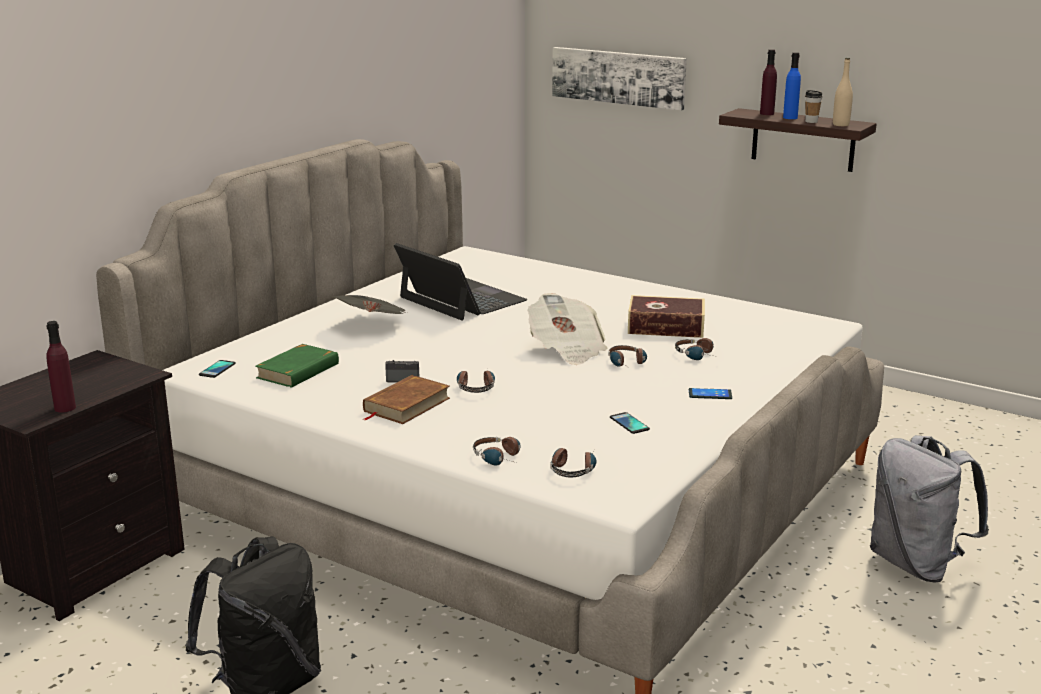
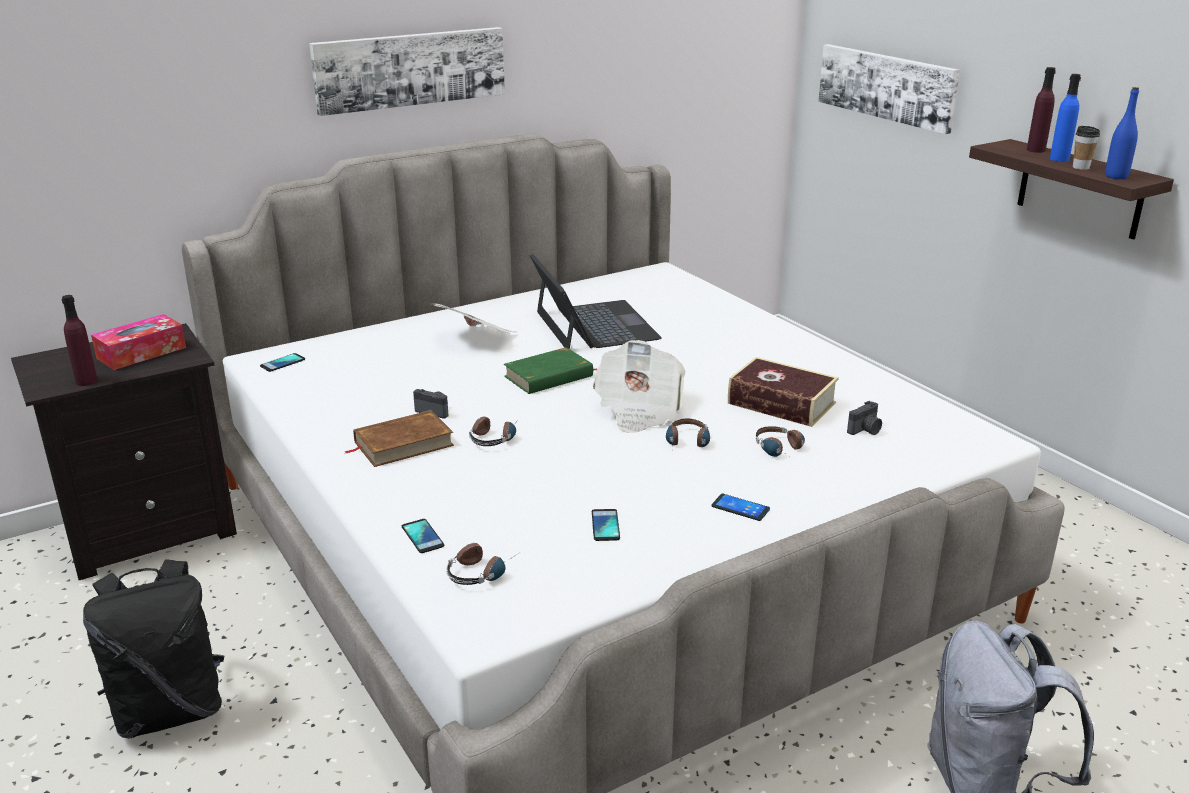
camera: 25 degrees right, 5 degrees up
green book [255,344,339,388] -> green book moved to [504,347,598,394]
headphones [473,437,520,466] -> phone [402,519,444,553]
beige bottle [833,58,853,126] -> blue bottle [1105,87,1139,179]
none -> tissue box [91,314,186,370]
none -> picture [309,27,505,116]
none -> camera [847,401,882,435]

